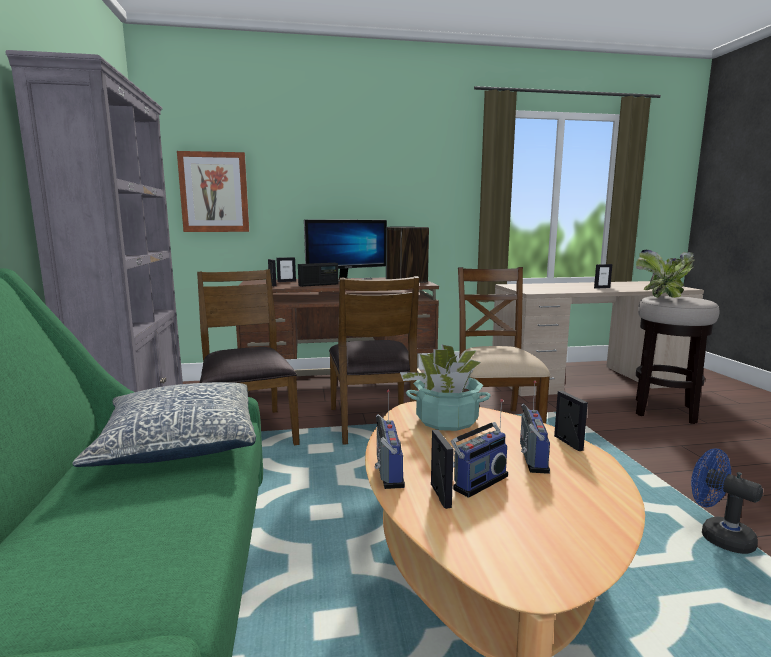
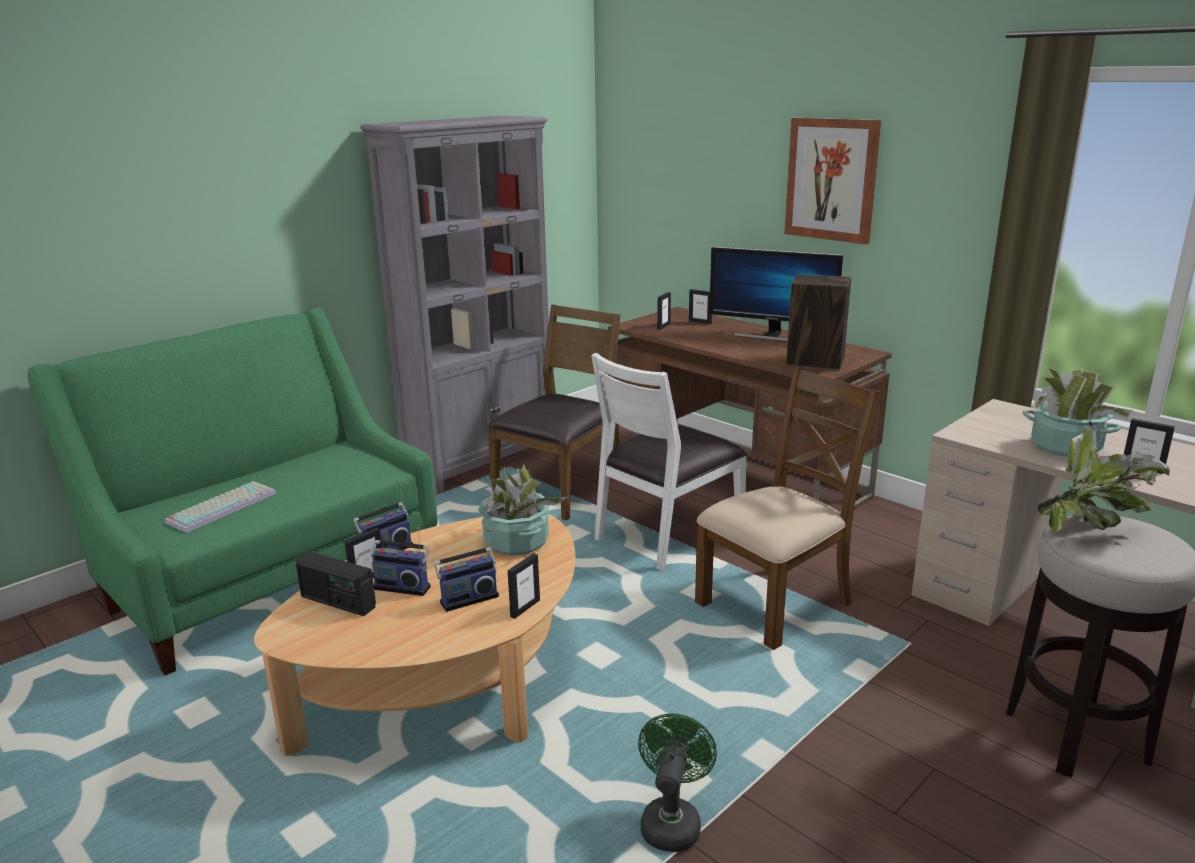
camera: 55 degrees right, 10 degrees up
pillow [72,382,256,467] -> none
picture [177,151,249,232] -> picture moved to [784,118,881,244]
radio [298,263,338,287] -> radio moved to [296,551,376,616]
brown chair [329,276,419,445] -> white chair [591,353,747,571]
blue fan [691,448,763,554] -> green fan [638,713,717,852]
none -> keyboard [165,481,277,533]
none -> potted plant [1023,368,1133,457]

